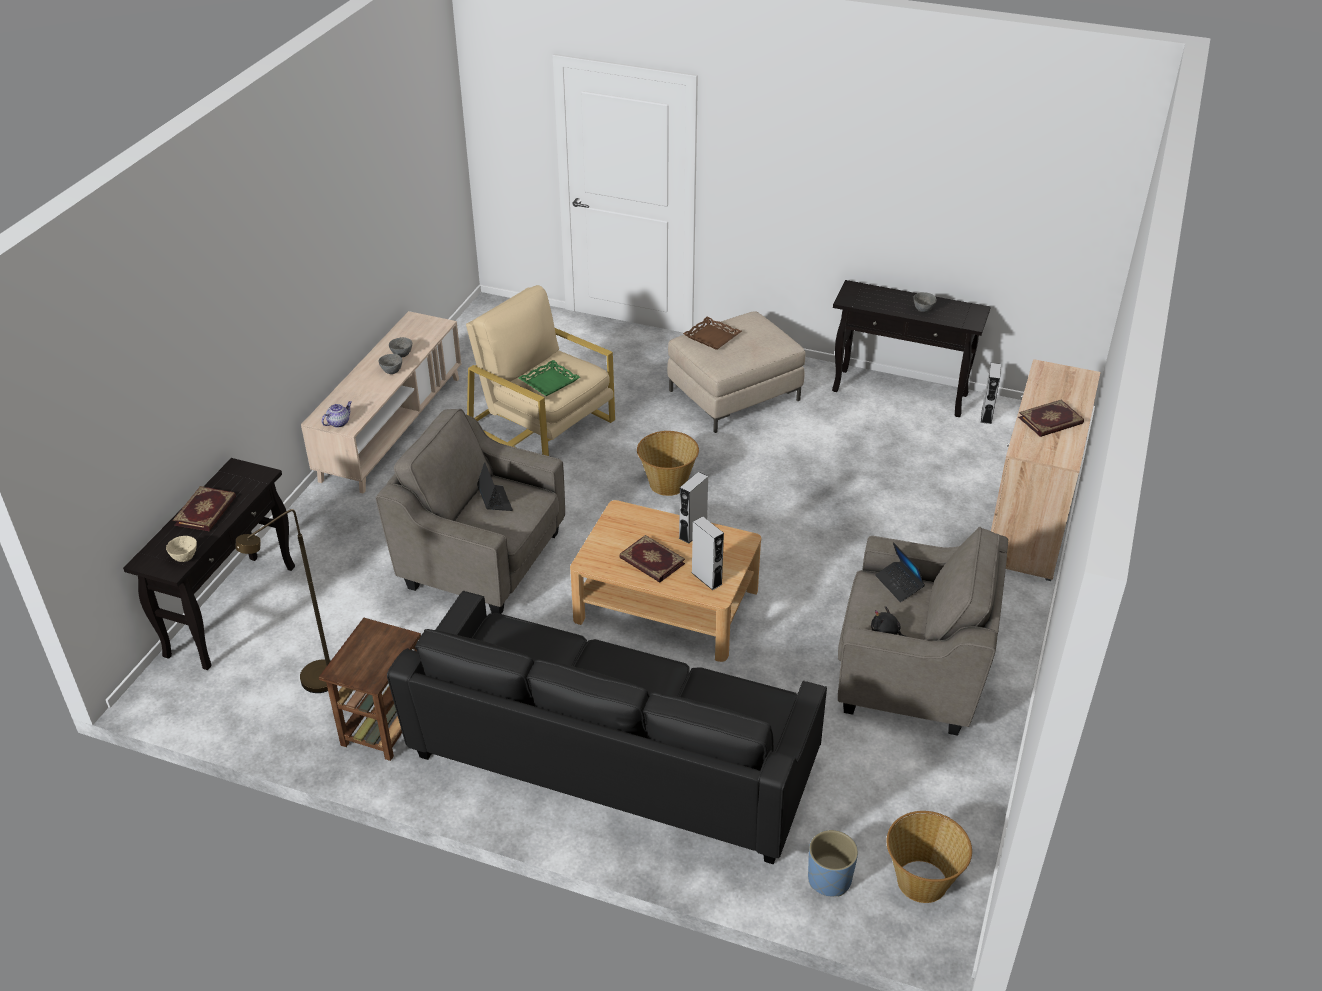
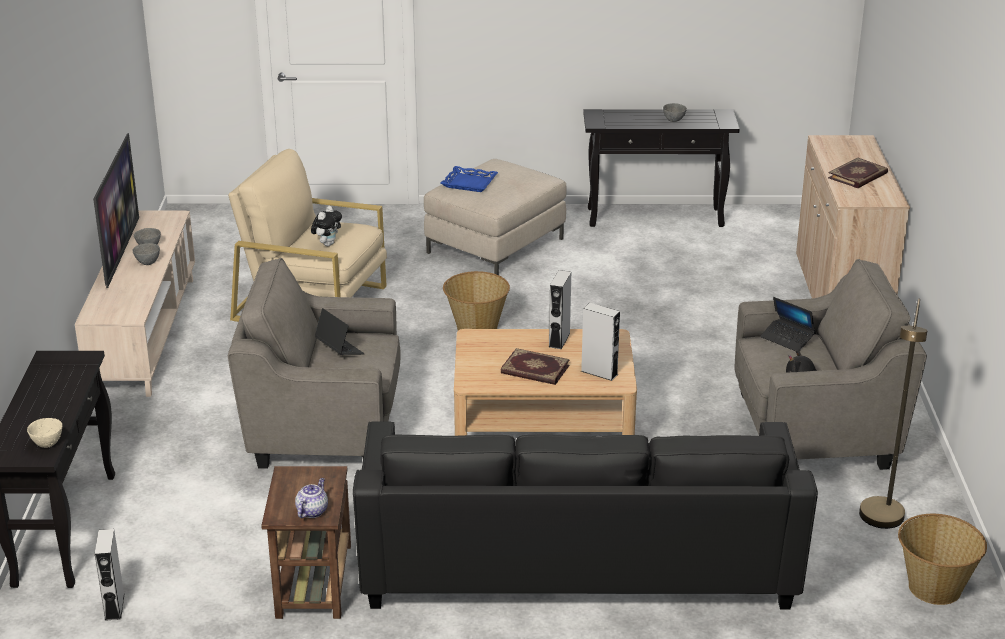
camera: 20 degrees left, 10 degrees down
book [173,486,236,531] -> none
brown floor lamp [235,509,331,693] -> brown floor lamp moved to [859,299,927,529]
teapot [322,401,352,428] -> teapot moved to [295,478,328,518]
green tray [518,360,580,396] -> plush toy [311,206,342,246]
brown tray [683,317,742,350] -> blue tray [441,166,498,192]
blue planter [808,830,858,896] -> none
grey speaker [981,363,1001,424] -> grey speaker moved to [95,529,125,621]
none -> television [93,133,139,288]

